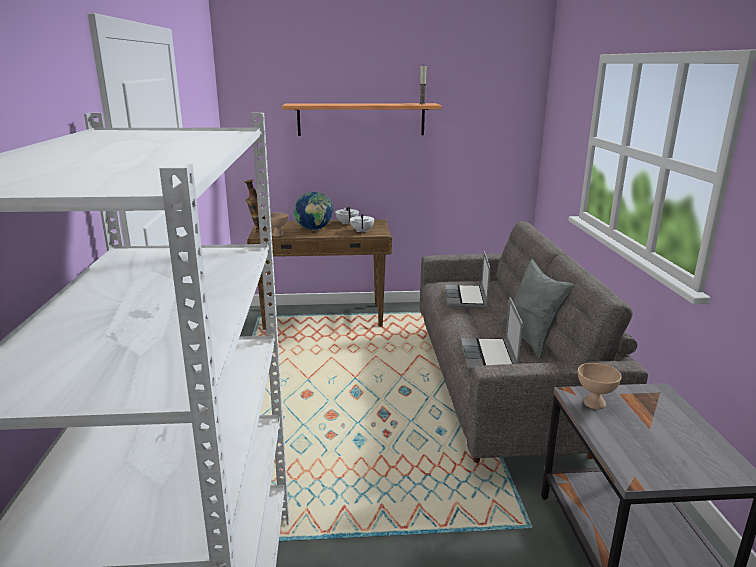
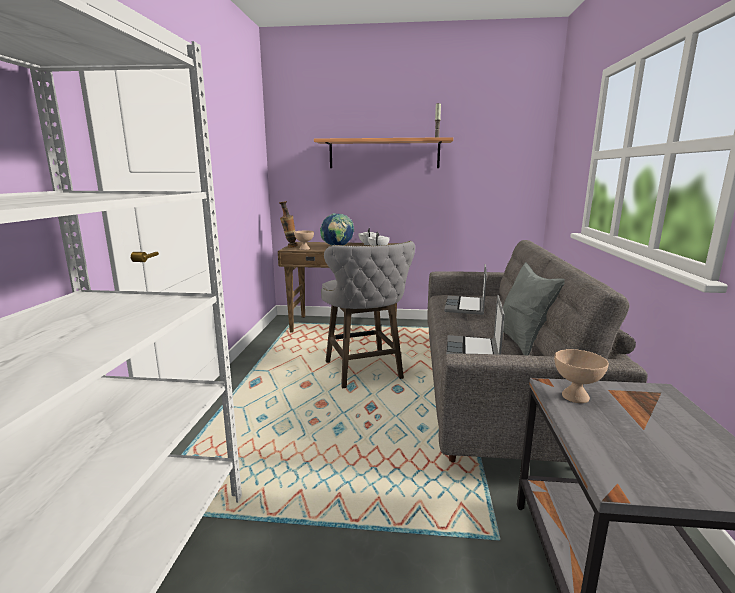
camera: 10 degrees right, 5 degrees down
none -> grey stool [321,241,415,388]

